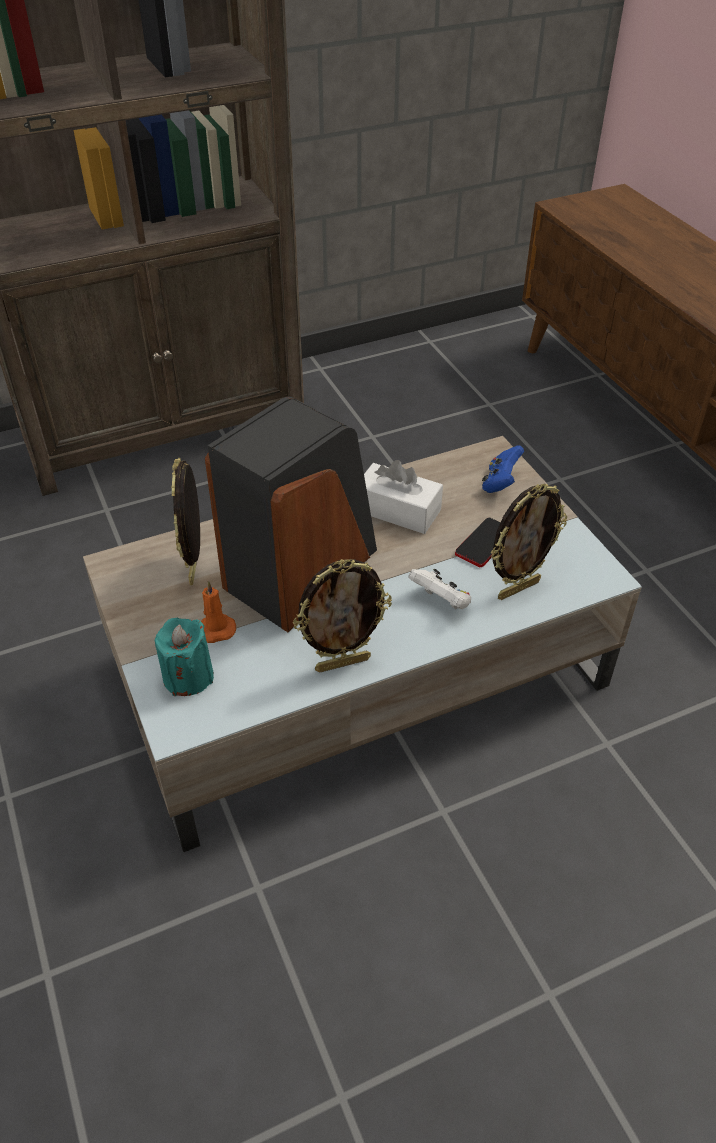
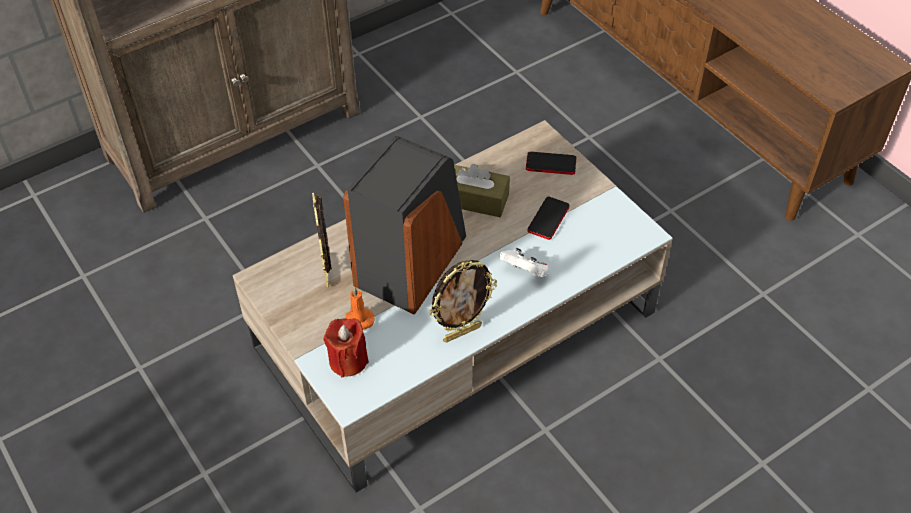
camera: 10 degrees left, 5 degrees up
turquoise candle [154,618,214,696] -> red candle [324,318,369,378]
white tissue box [364,460,443,534] -> brown tissue box [454,164,510,217]
blue game controller [482,445,524,493] -> phone [526,152,576,175]
picture frame [491,484,567,600] -> none

